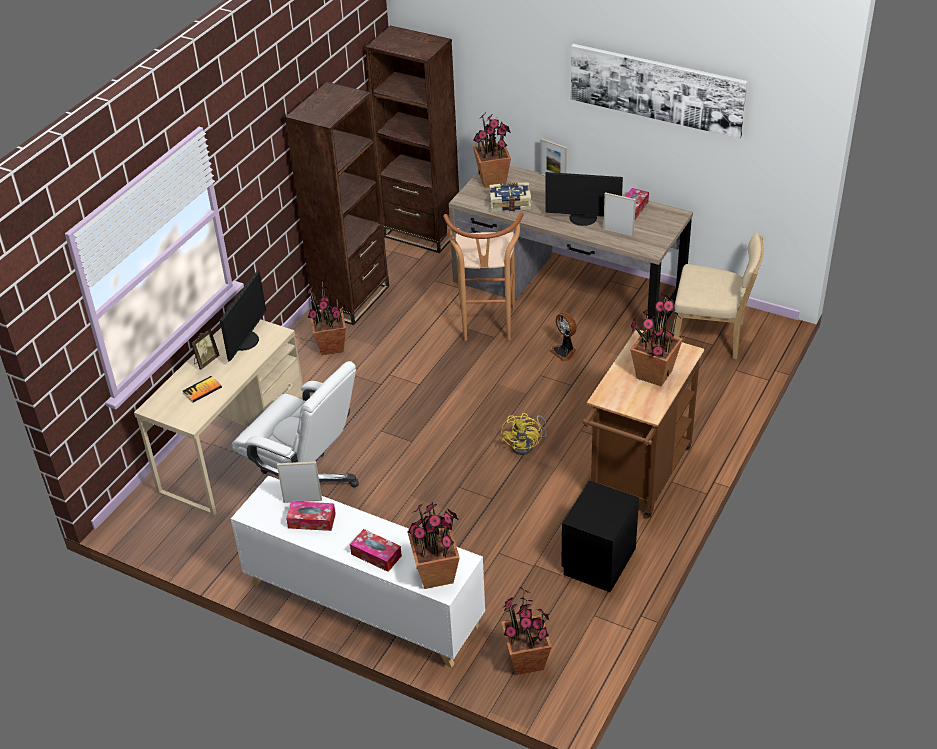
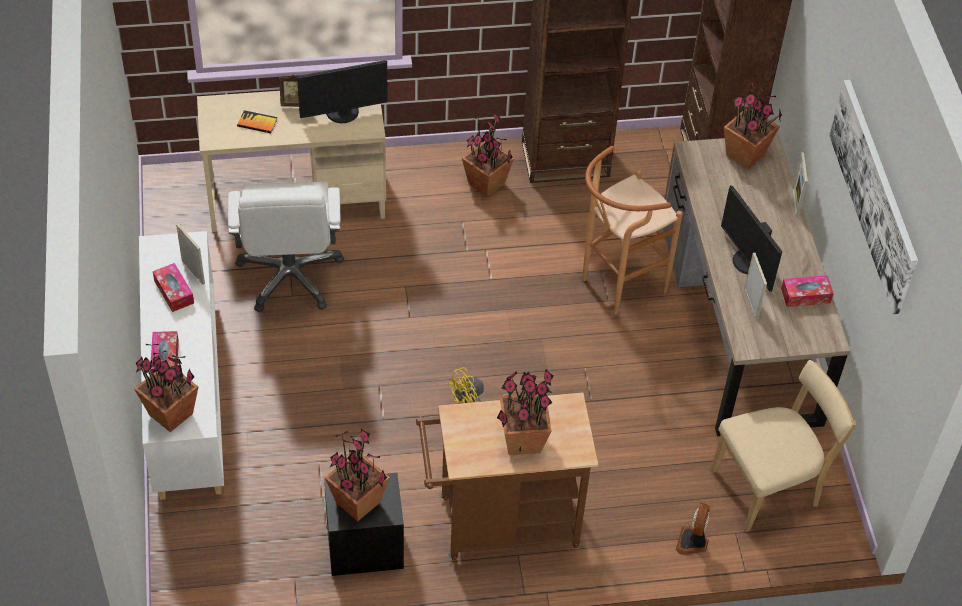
camera: 50 degrees right, 10 degrees up
book [489,183,531,212] -> none
potted plant [501,587,552,675] -> potted plant moved to [325,428,390,521]
fan [549,312,577,362] -> fan moved to [676,503,710,555]
beige chair [674,232,763,360] -> beige chair turned 90 degrees counterclockwise [711,360,856,532]

